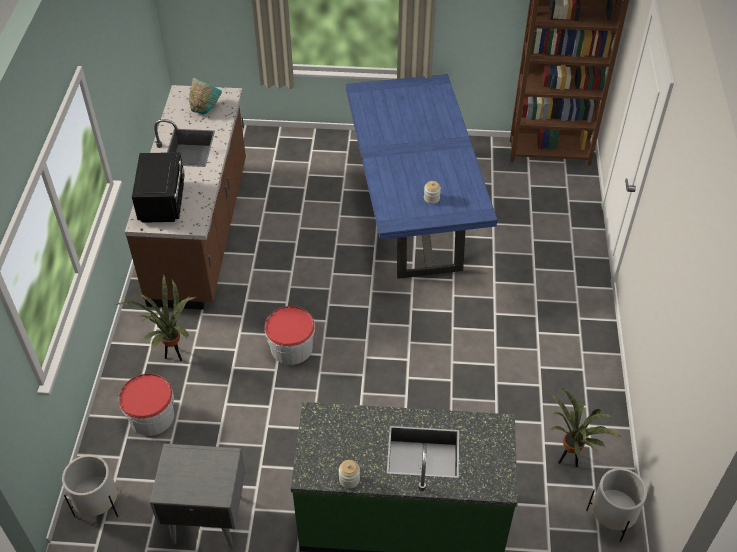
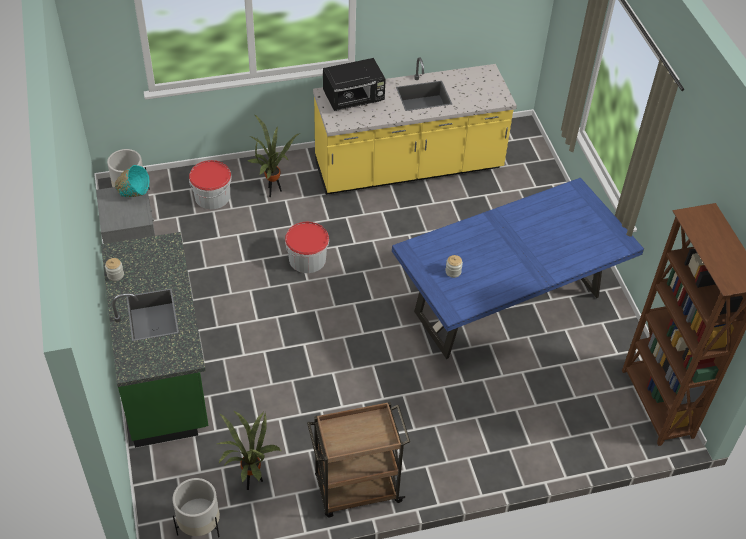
camera: 70 degrees right, 0 degrees up
brown counter [125,85,246,310] -> yellow counter [313,57,517,195]
turquoise bowl [189,78,222,115] -> turquoise bowl moved to [115,165,149,197]
none -> brown cart [307,402,410,517]

